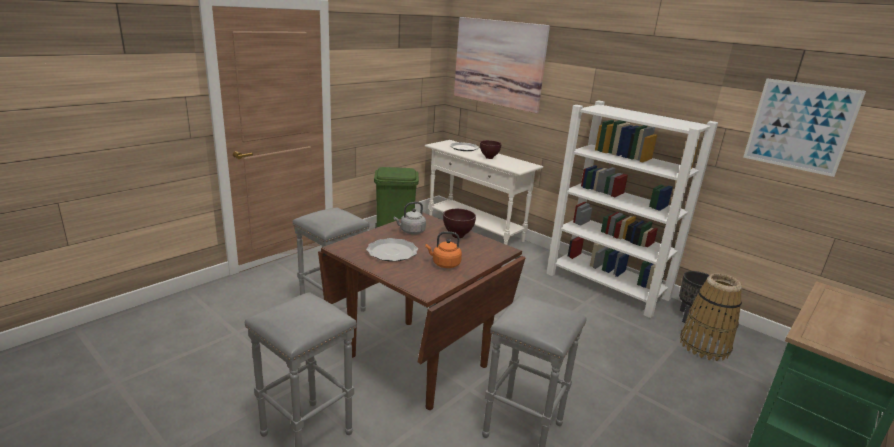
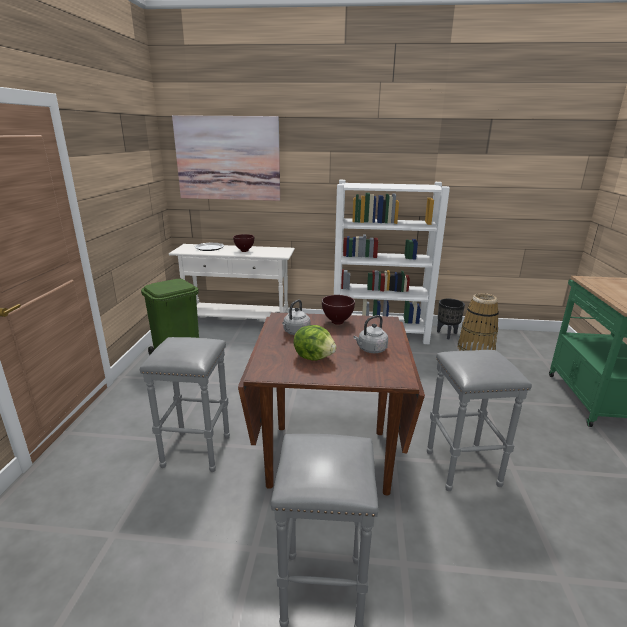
camera: 35 degrees left, 0 degrees up
plate [366,238,418,262] -> lettuce [293,325,336,361]
orange kettle [426,231,462,268] -> grey kettle [353,315,388,353]
picture [743,78,866,177] -> none

